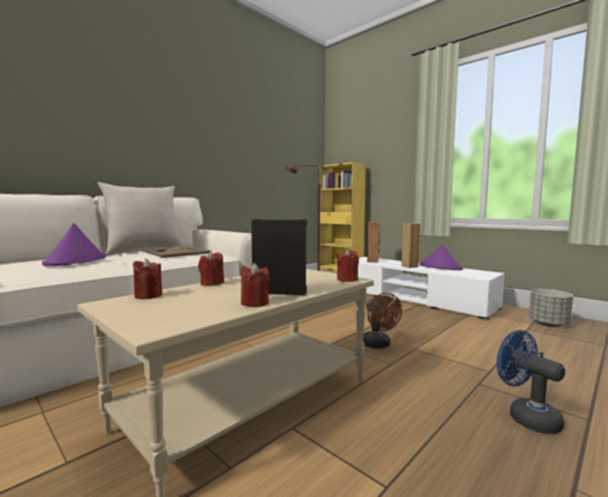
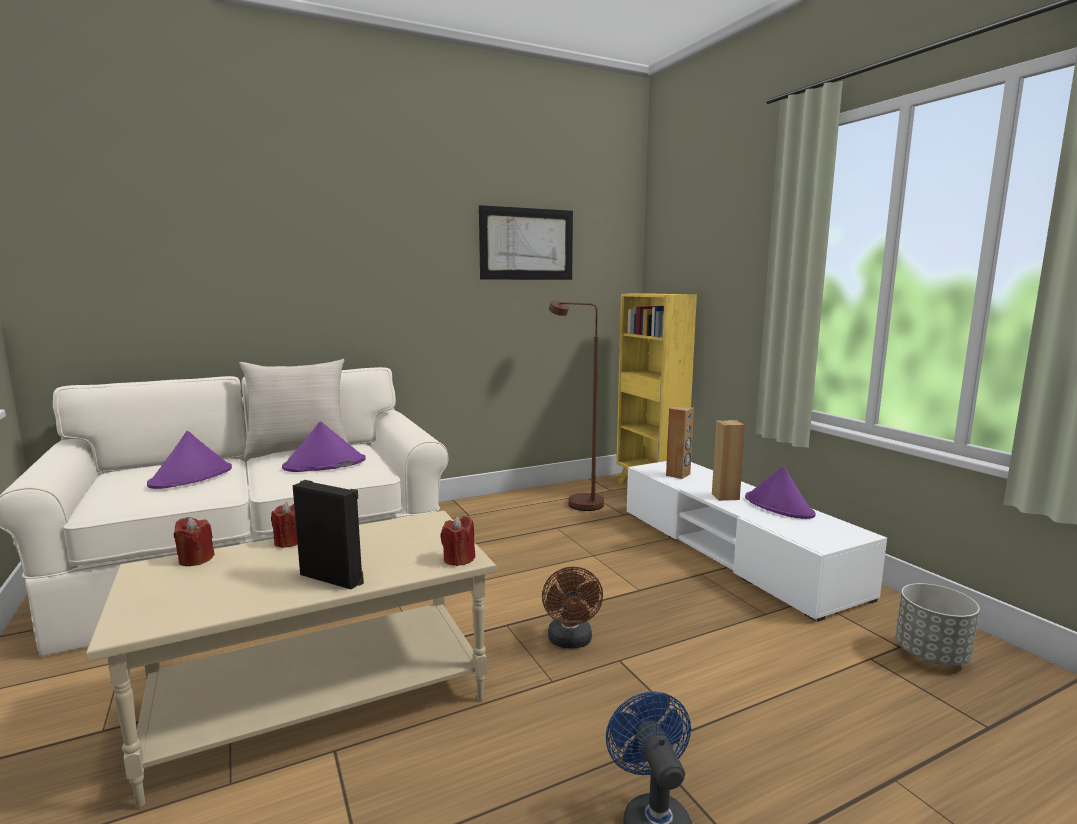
camera: 20 degrees right, 5 degrees up
beige tray [146,245,210,258] -> purple hat [282,422,366,472]
red candle [241,263,270,307] -> none
none -> picture [479,205,573,280]

